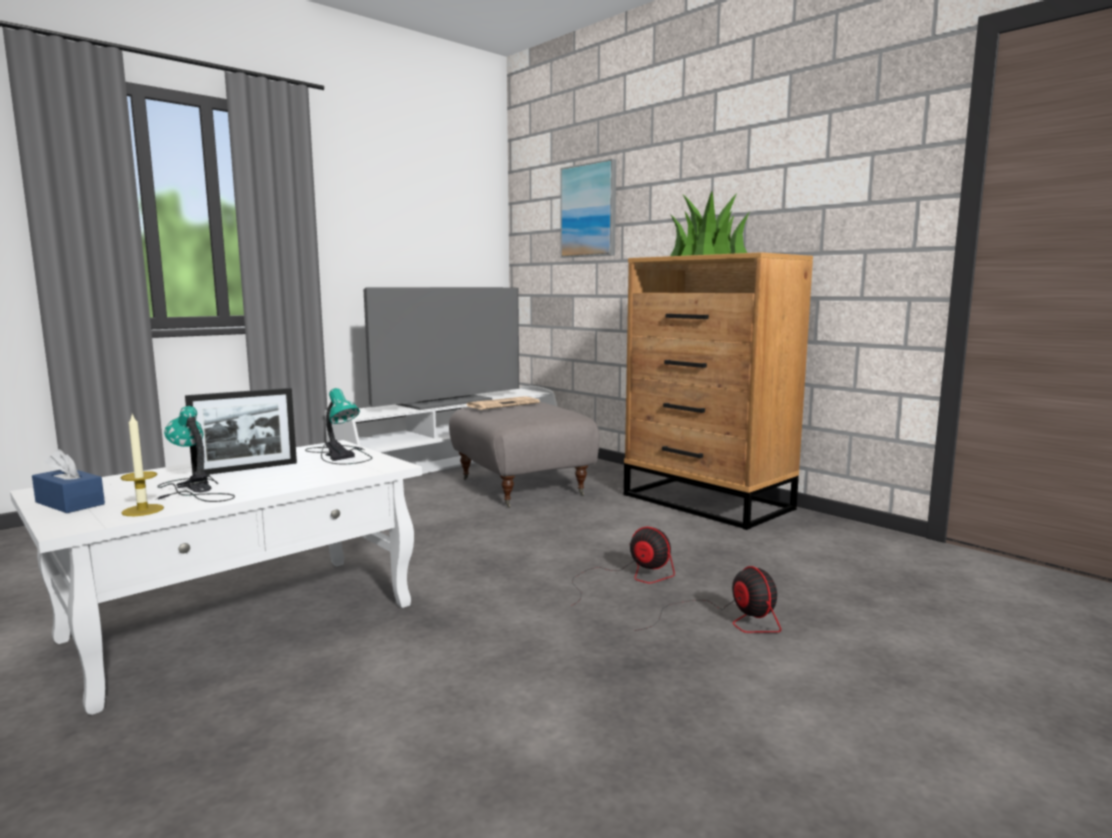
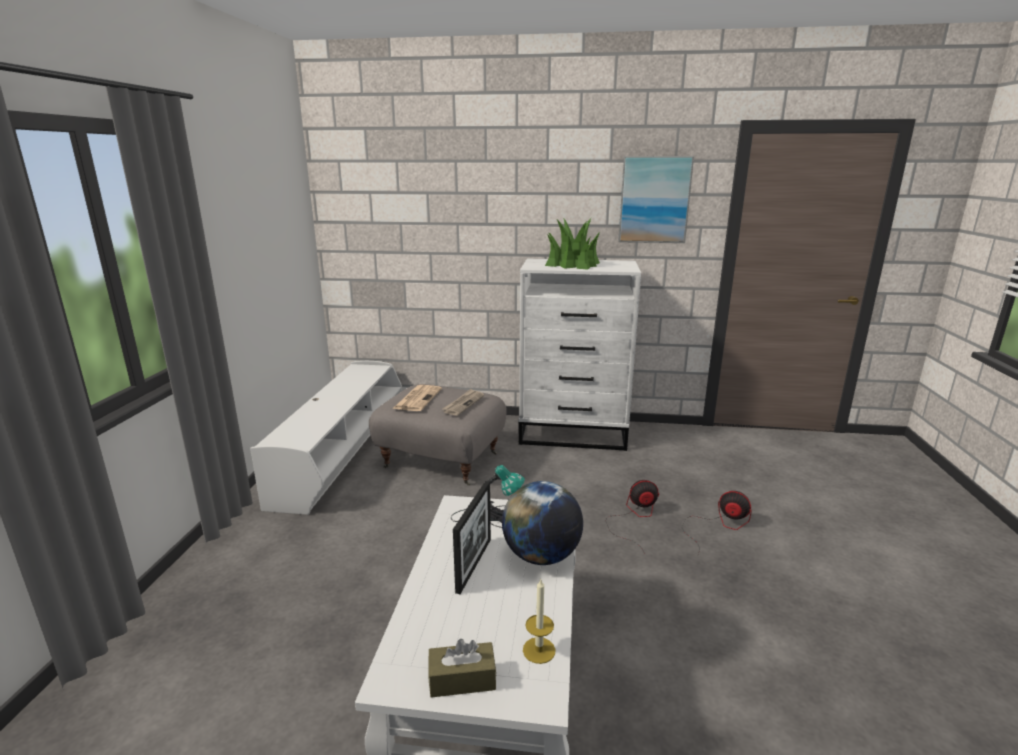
camera: 40 degrees left, 10 degrees up
blue tissue box [32,449,105,513] -> brown tissue box [428,639,496,698]
table lamp [155,406,235,502] -> none
television [363,287,519,410] -> none
picture [560,159,616,258] -> picture moved to [618,156,694,243]
brown dresser [624,252,813,530] -> white dresser [518,259,641,451]
none -> newspaper [442,389,484,416]
none -> globe [502,481,583,565]

